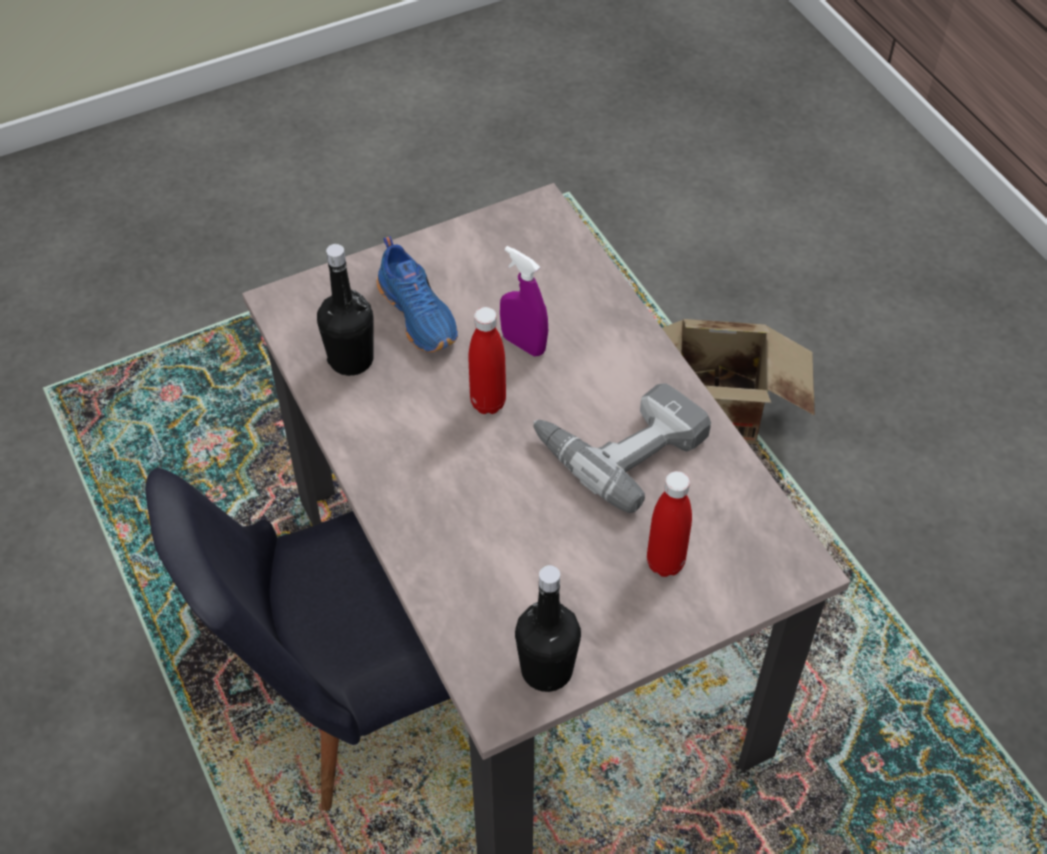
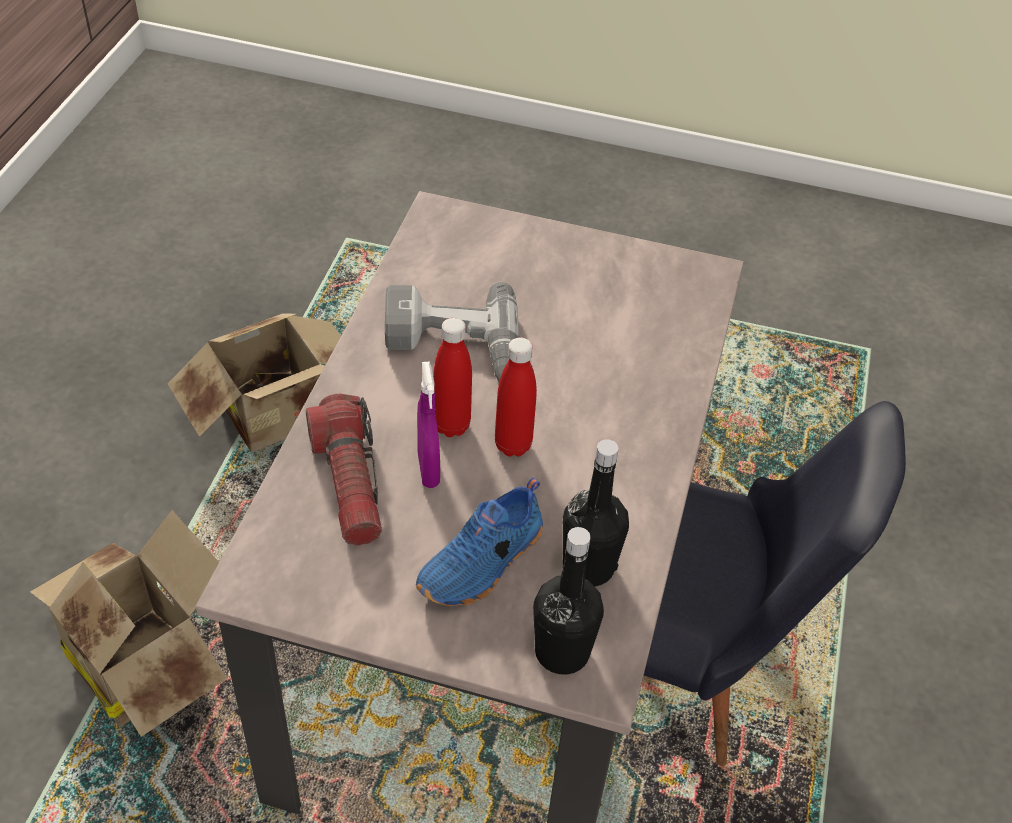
camera: 140 degrees left, 5 degrees down
blue shoe [377,236,458,353] -> blue shoe turned 150 degrees counterclockwise [416,478,543,606]
black bottle [515,565,581,692] -> black bottle moved to [533,527,604,675]
red bottle [647,471,692,577] -> red bottle moved to [433,318,472,437]
none -> cardboard box [167,313,341,453]
none -> flashlight [306,394,382,546]

